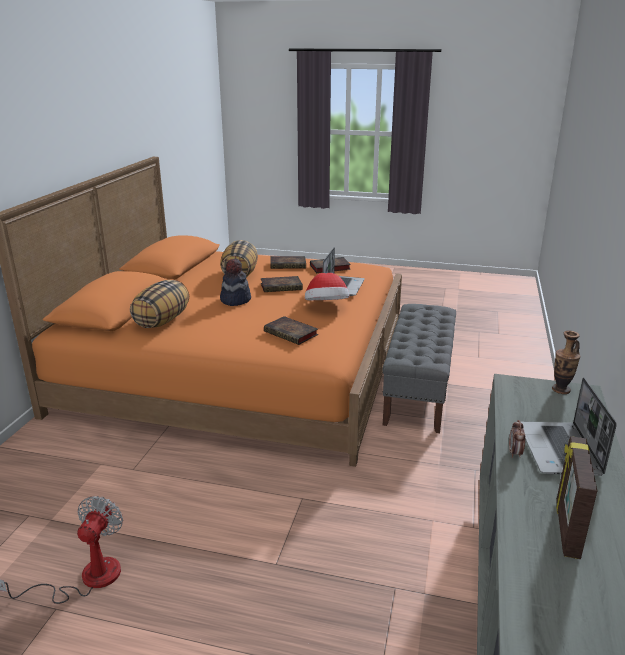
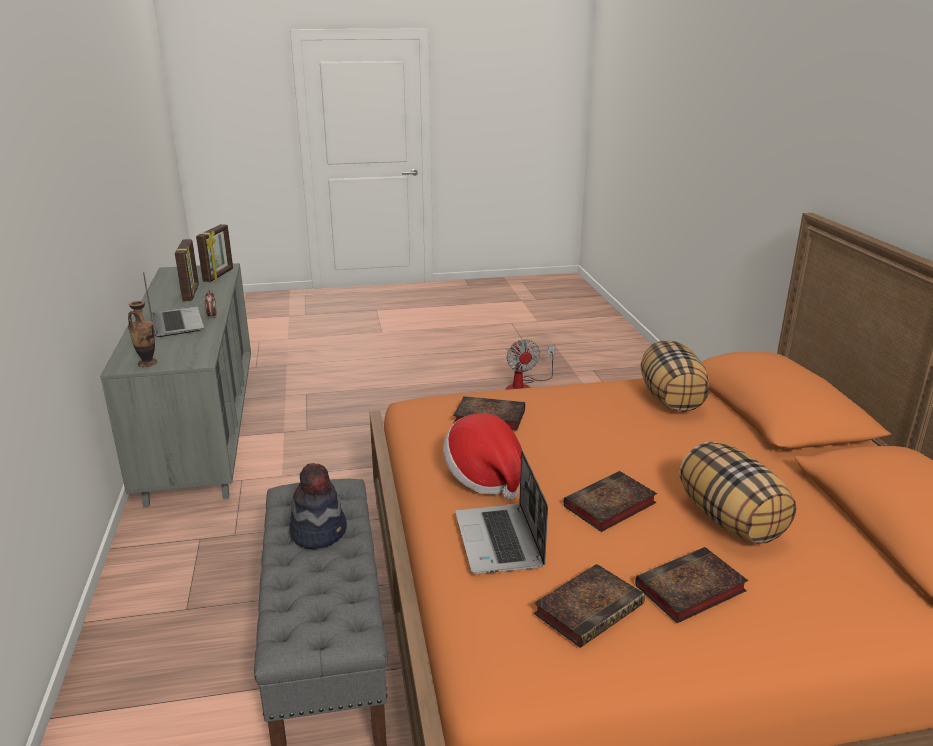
camera: 155 degrees right, 0 degrees up
hat [220,258,251,306] -> hat moved to [289,463,347,549]
none -> picture frame [196,224,233,282]

